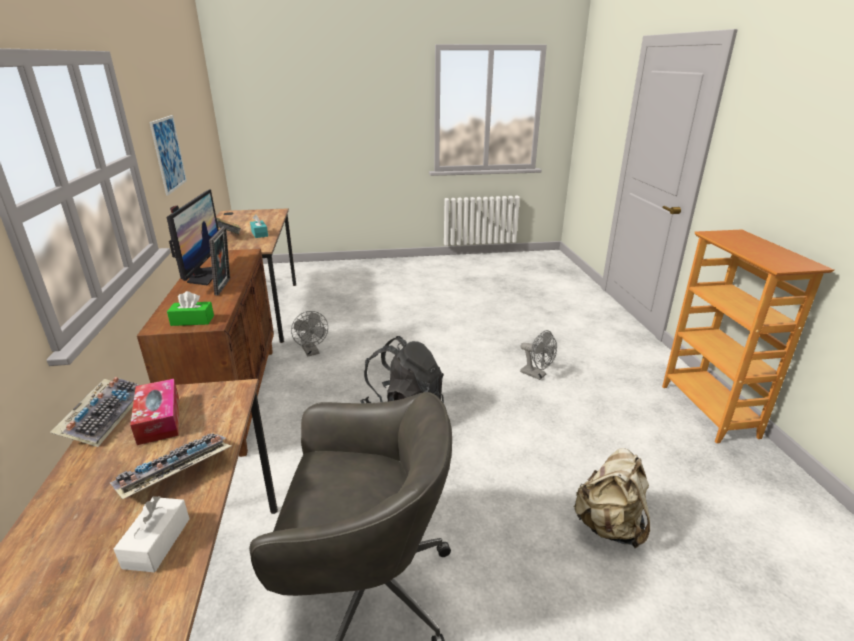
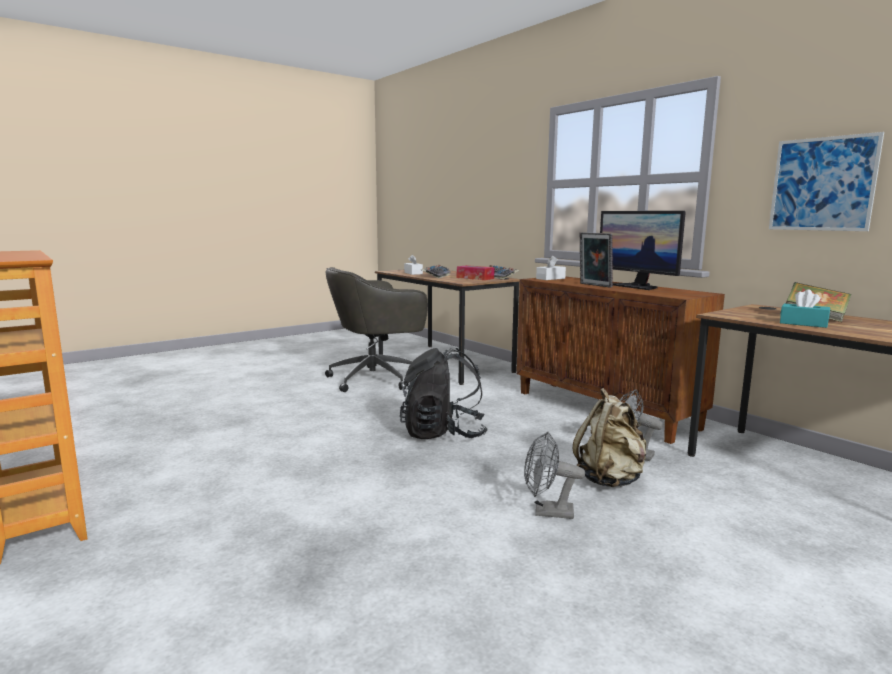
camera: 150 degrees right, 15 degrees down
green tissue box [167,291,214,326] -> white tissue box [536,256,566,280]
grey fan [520,330,557,380] -> grey fan moved to [524,432,585,519]
beige backpack [574,448,650,548] -> beige backpack moved to [573,388,646,487]

